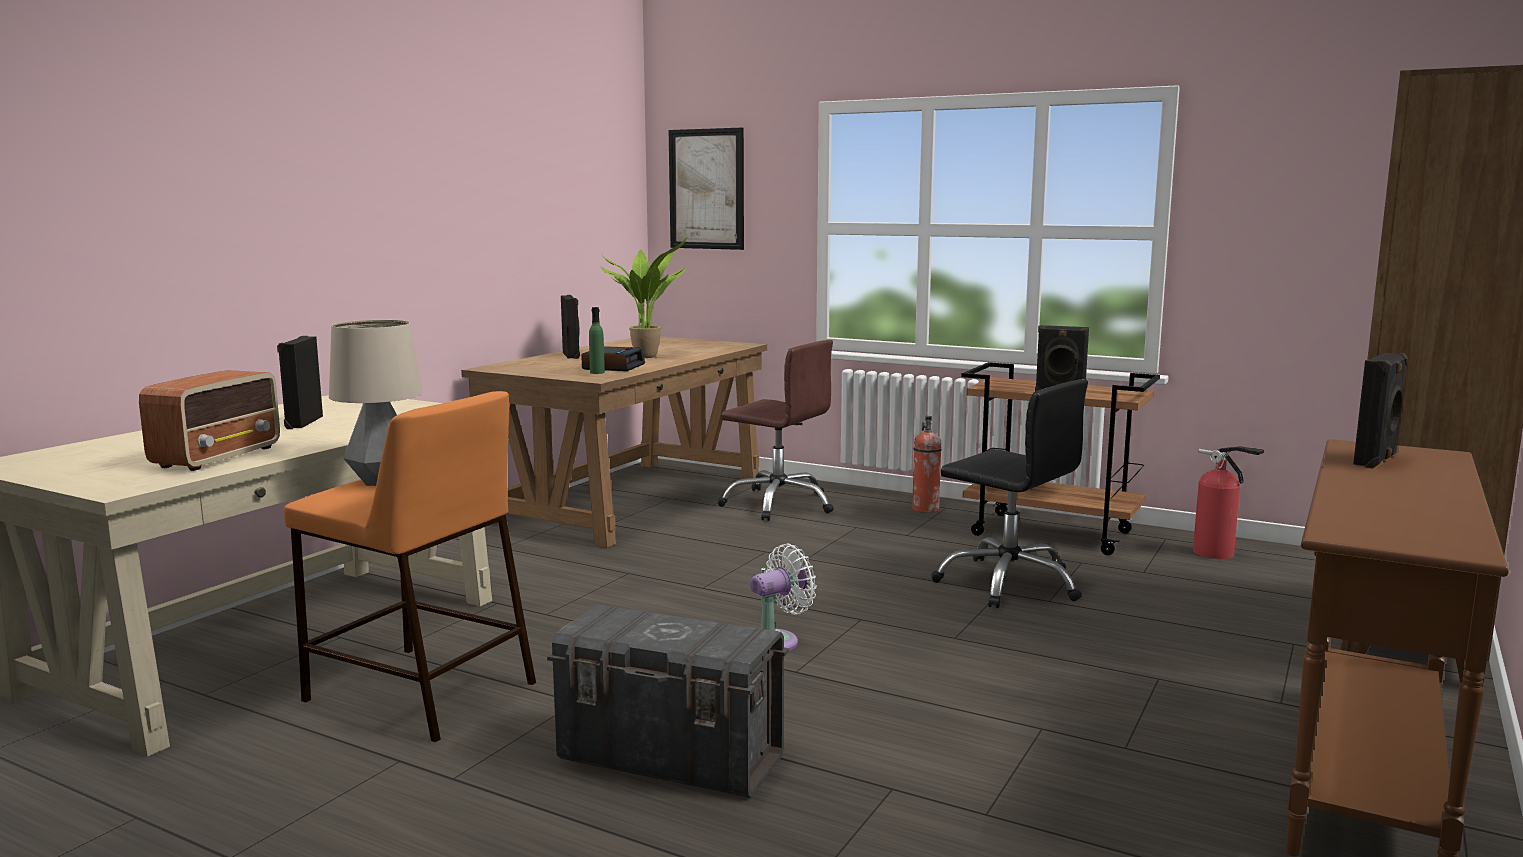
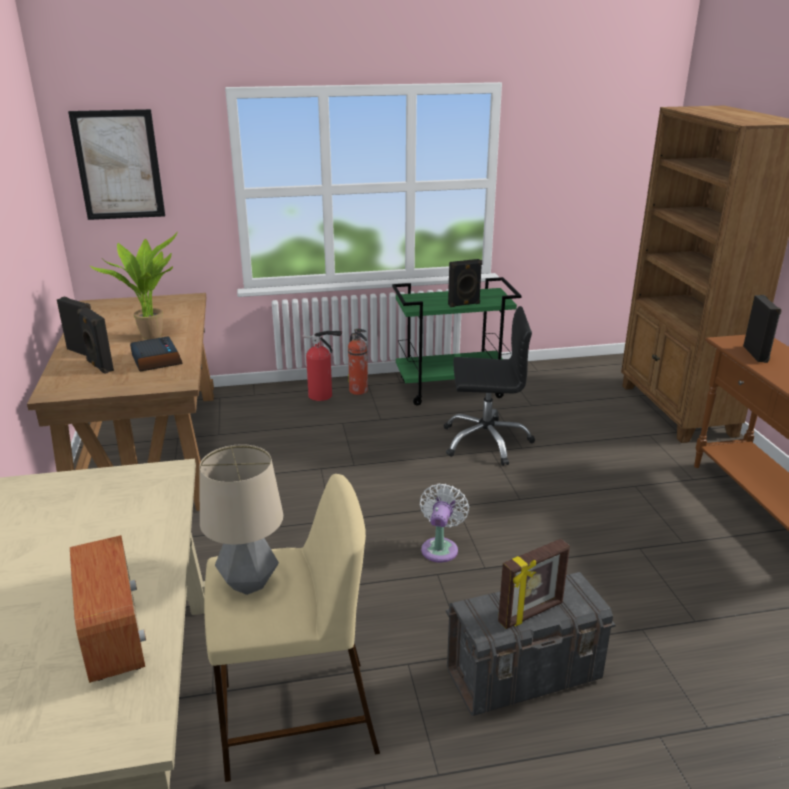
camera: 40 degrees left, 15 degrees up
black speaker [277,336,323,429] -> black speaker moved to [77,308,114,374]
orange stool [284,391,536,742] -> beige stool [204,474,380,782]
green bottle [589,307,605,374] -> none
brown office chair [718,340,834,521] -> none
brown cart [961,362,1160,555] -> green cart [392,277,521,406]
fire extinguisher [1193,446,1265,559] -> fire extinguisher moved to [302,331,342,401]
none -> picture frame [498,539,570,629]

